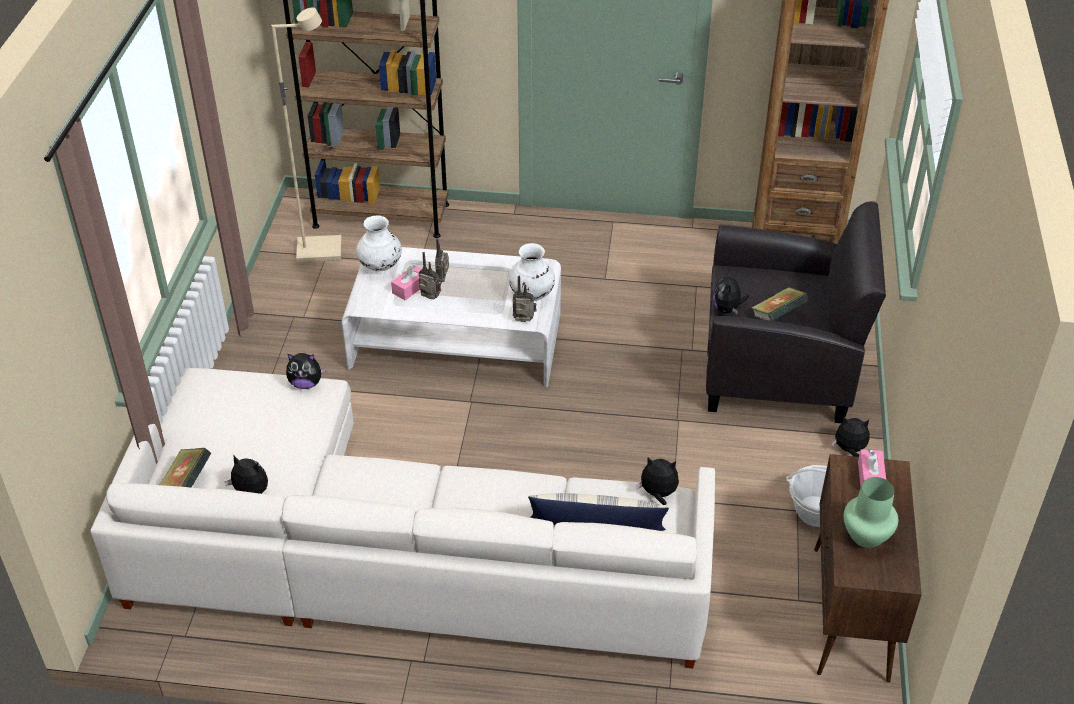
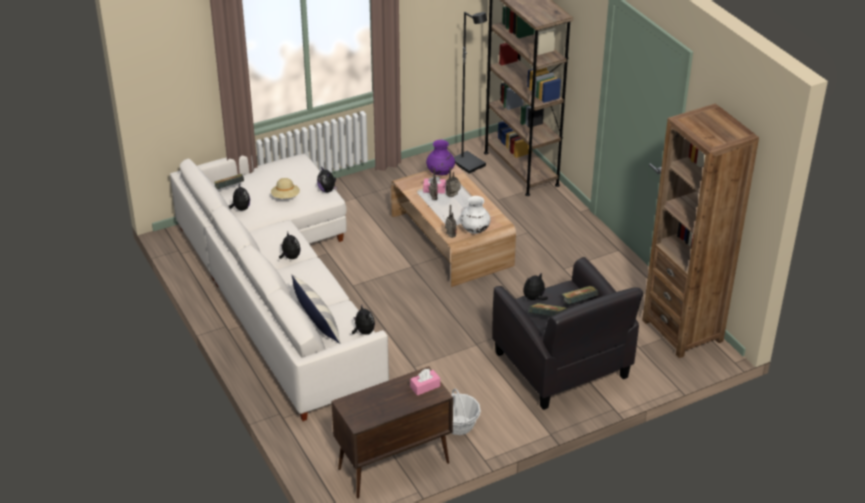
camera: 55 degrees right, 5 degrees down
beige floor lamp [271,7,342,263] -> black floor lamp [454,12,487,174]
white coffee table [342,247,561,387] -> brown coffee table [391,164,516,287]
white vase [356,215,402,272] -> purple vase [426,140,455,175]
plush toy [832,417,870,457] -> plush toy moved to [279,232,301,259]
green vase [844,477,898,548] -> none
none -> beige hat [271,178,300,199]
none -> book [562,286,599,305]

